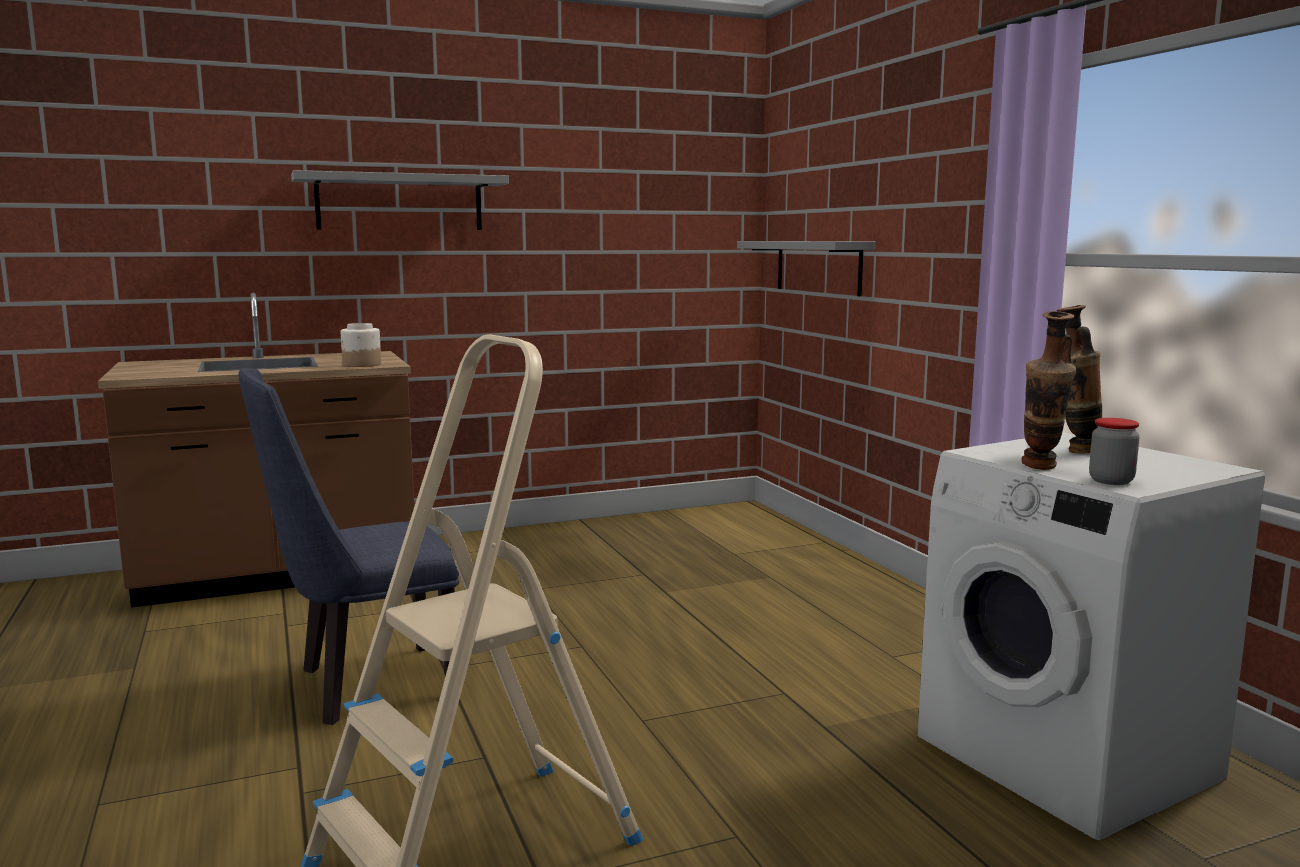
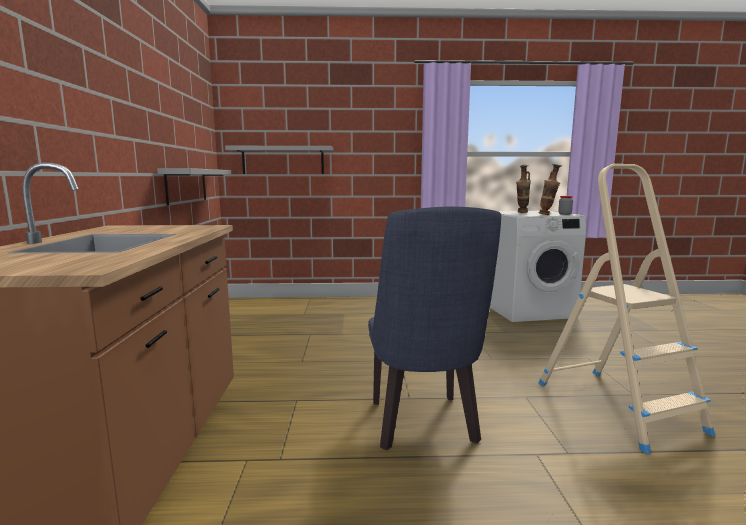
camera: 70 degrees left, 0 degrees up
grey shelf [291,170,509,230] -> grey shelf moved to [157,168,231,205]
jar [341,323,381,367] -> none

